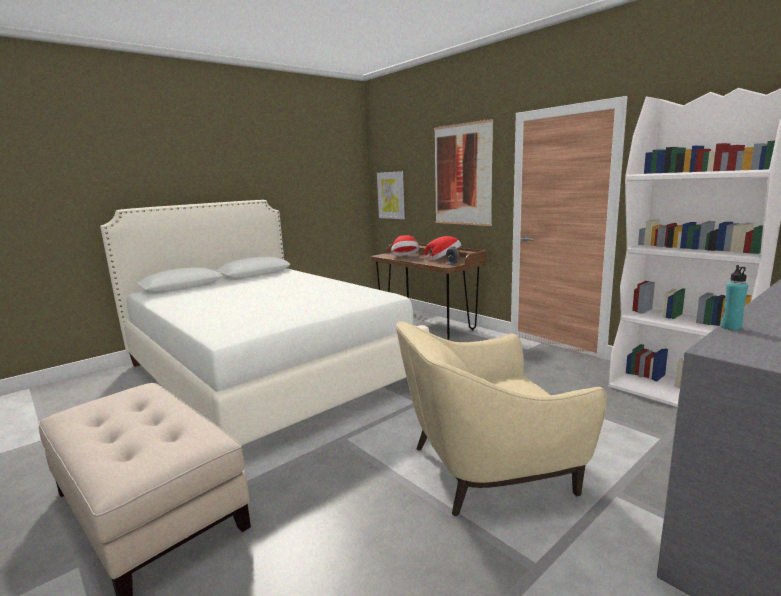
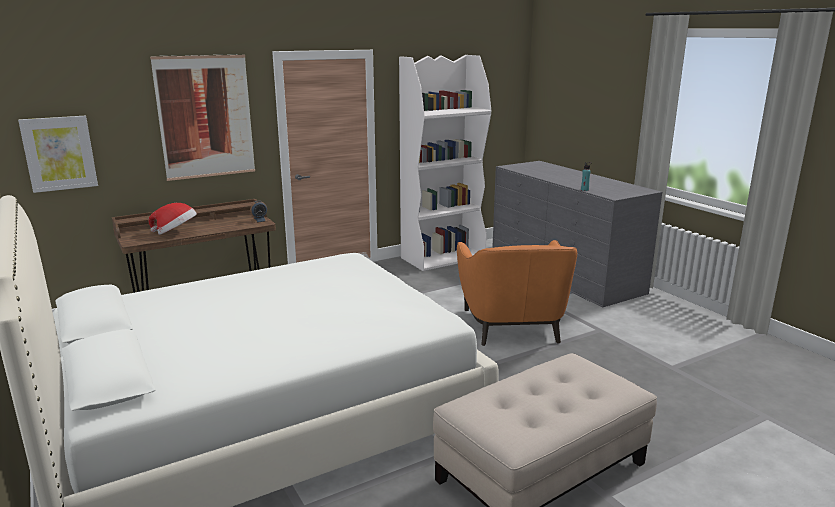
camera: 80 degrees left, 5 degrees up
beige armchair [396,322,607,516] -> orange armchair [457,240,577,346]
hat [425,236,461,260] -> none

